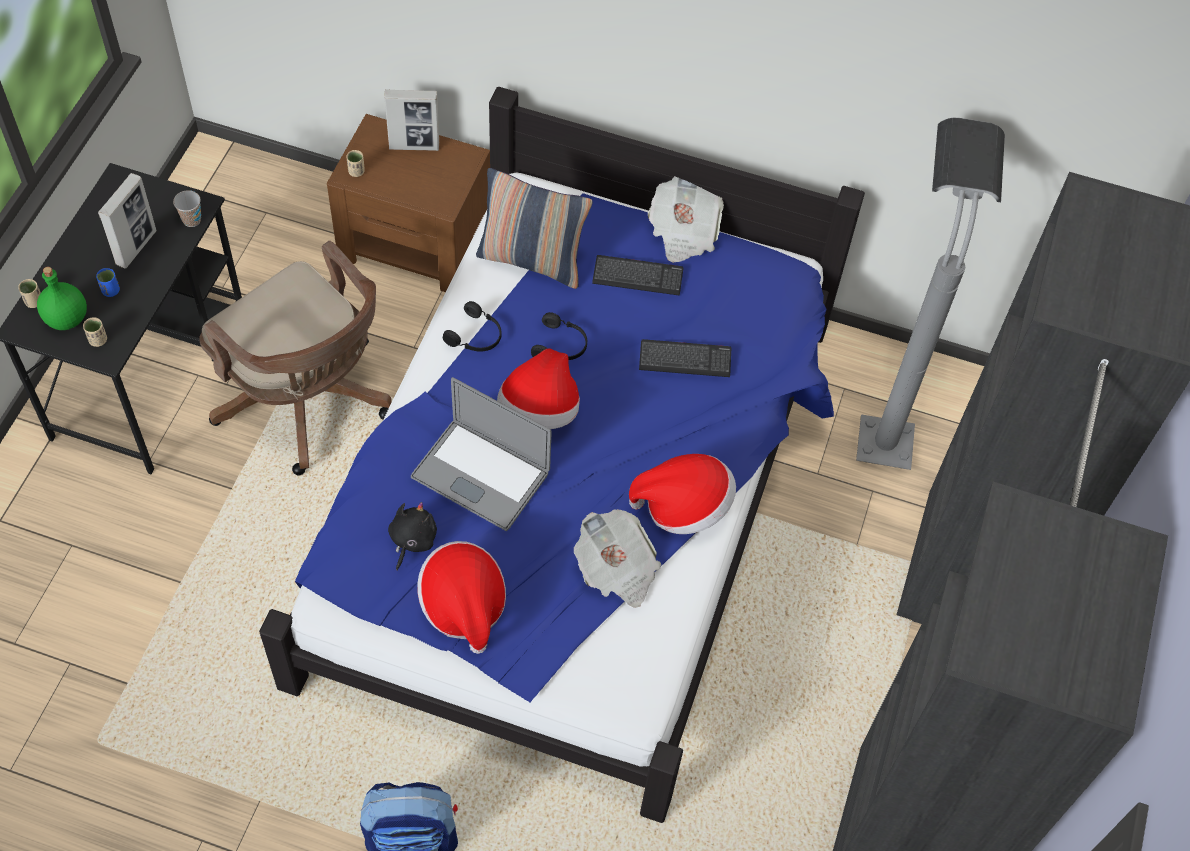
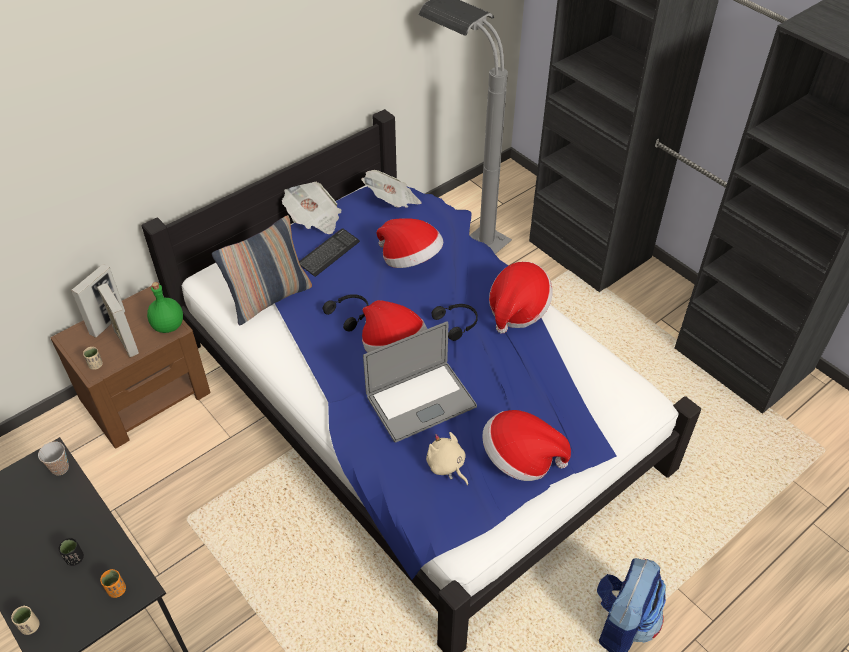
camera: 55 degrees left, 10 degrees down
green bottle [37,267,87,330] -> green bottle moved to [147,282,183,333]
beige cup [83,317,107,347] -> orange cup [100,569,126,598]
blue cup [96,268,120,297] -> black cup [58,538,84,566]
picture frame [98,173,157,269] -> picture frame moved to [97,283,139,357]
brown office chair [199,241,392,476] -> none
black plush toy [388,502,437,570] -> beige plush toy [426,432,468,486]
black headphones [443,301,501,352] -> black headphones moved to [431,304,478,341]
newspaper [574,509,662,608] -> newspaper moved to [361,170,422,208]
keyboard [639,339,731,377] -> hat [377,218,443,268]

